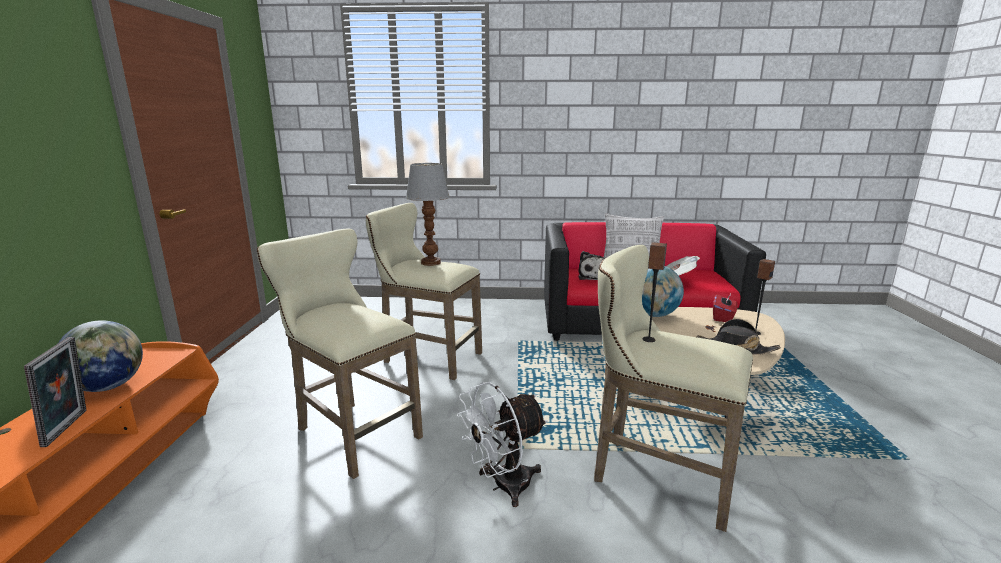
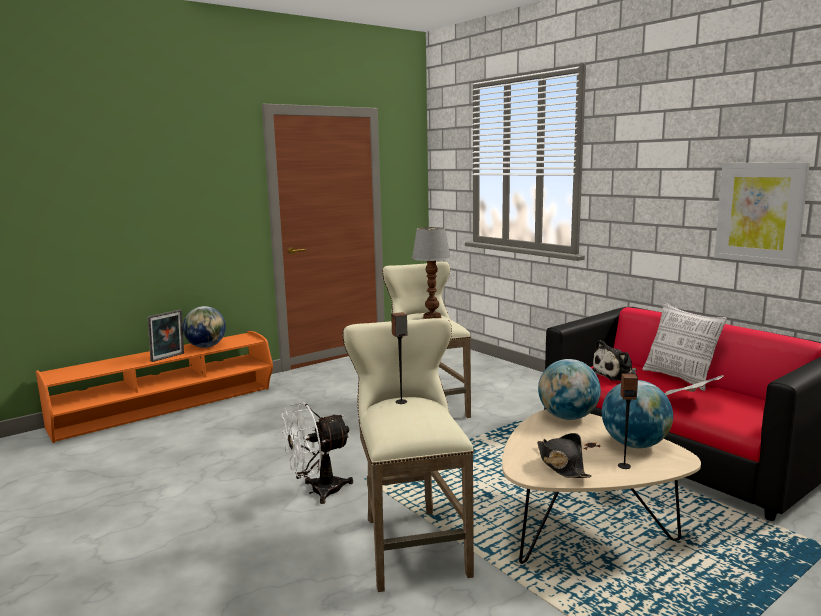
camera: 50 degrees right, 5 degrees down
beige stool [257,229,423,479] -> none
white fan [457,382,547,507] -> white fan turned 45 degrees counterclockwise [282,402,353,504]
red tissue box [713,294,738,322] -> globe [602,380,673,448]
none -> picture [714,162,810,266]

